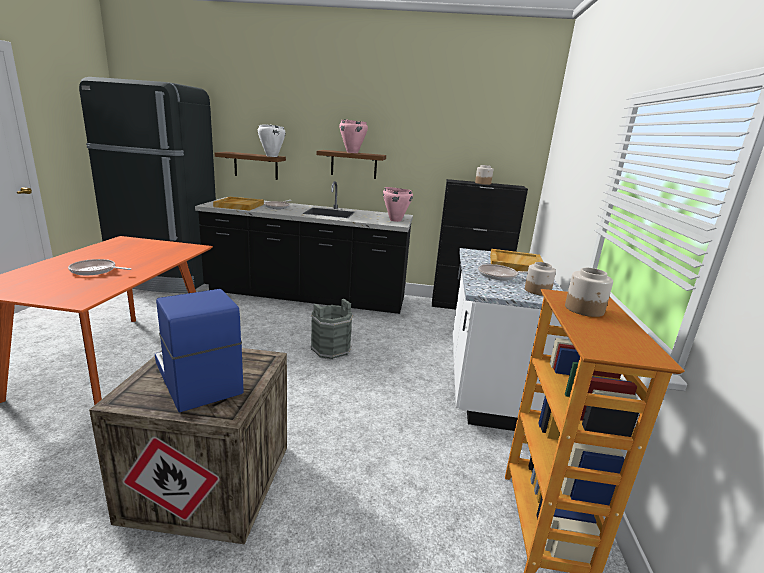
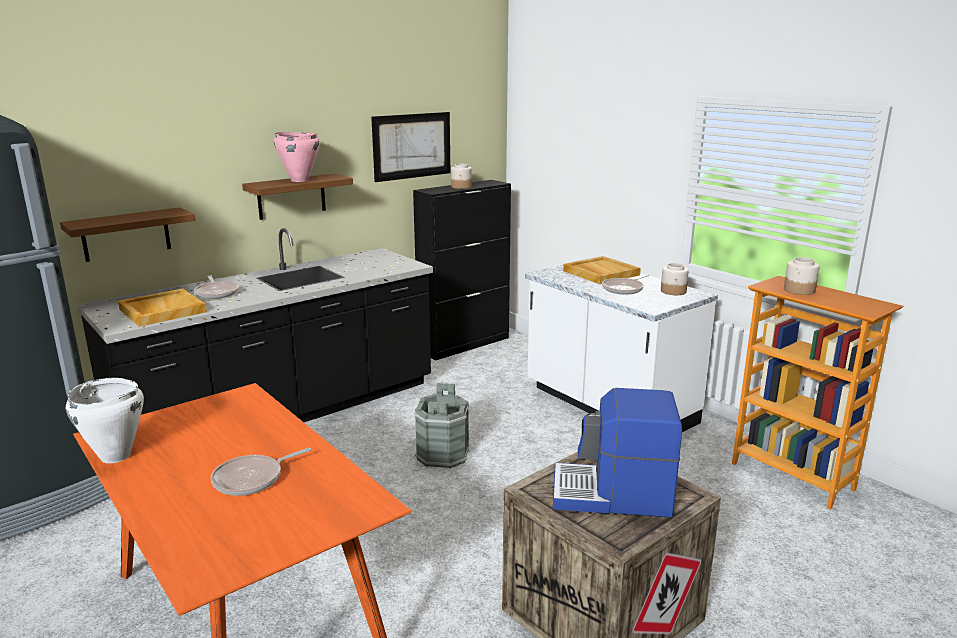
camera: 45 degrees left, 0 degrees up
white cooking pot [258,125,286,157] -> white cooking pot moved to [66,378,144,463]
pink cooking pot [383,187,413,222] -> none
none -> picture [371,112,450,182]

